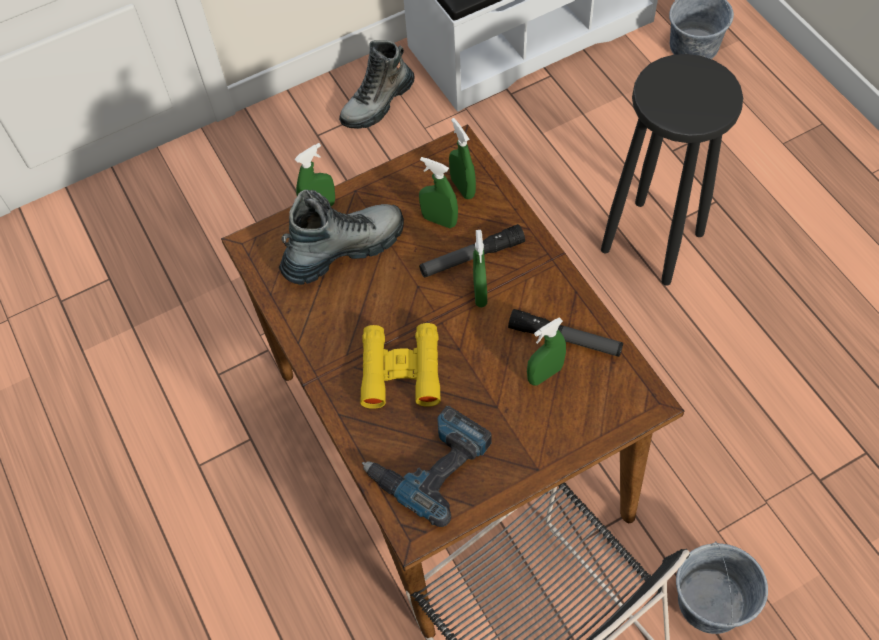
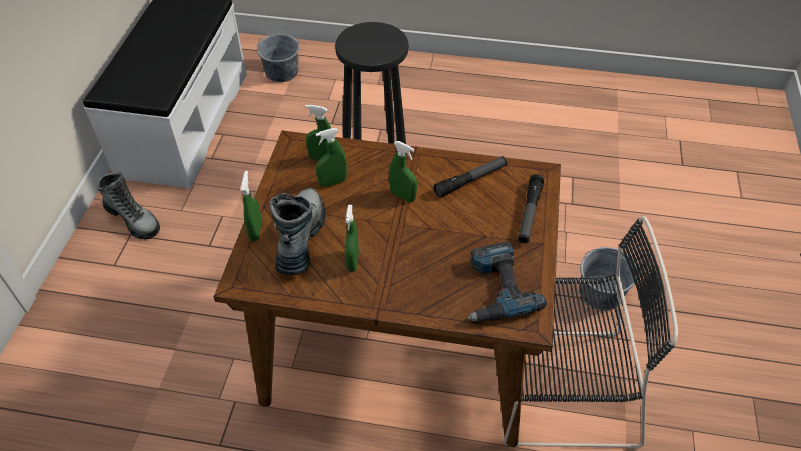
camera: 55 degrees left, 10 degrees down
boot [339,40,415,129] -> boot turned 45 degrees counterclockwise [97,172,160,240]
yellow binoculars [360,323,441,409] -> none
flashlight [419,224,525,277] -> flashlight moved to [518,174,544,244]
green spray bottle [527,317,566,386] -> green spray bottle moved to [345,205,359,272]

